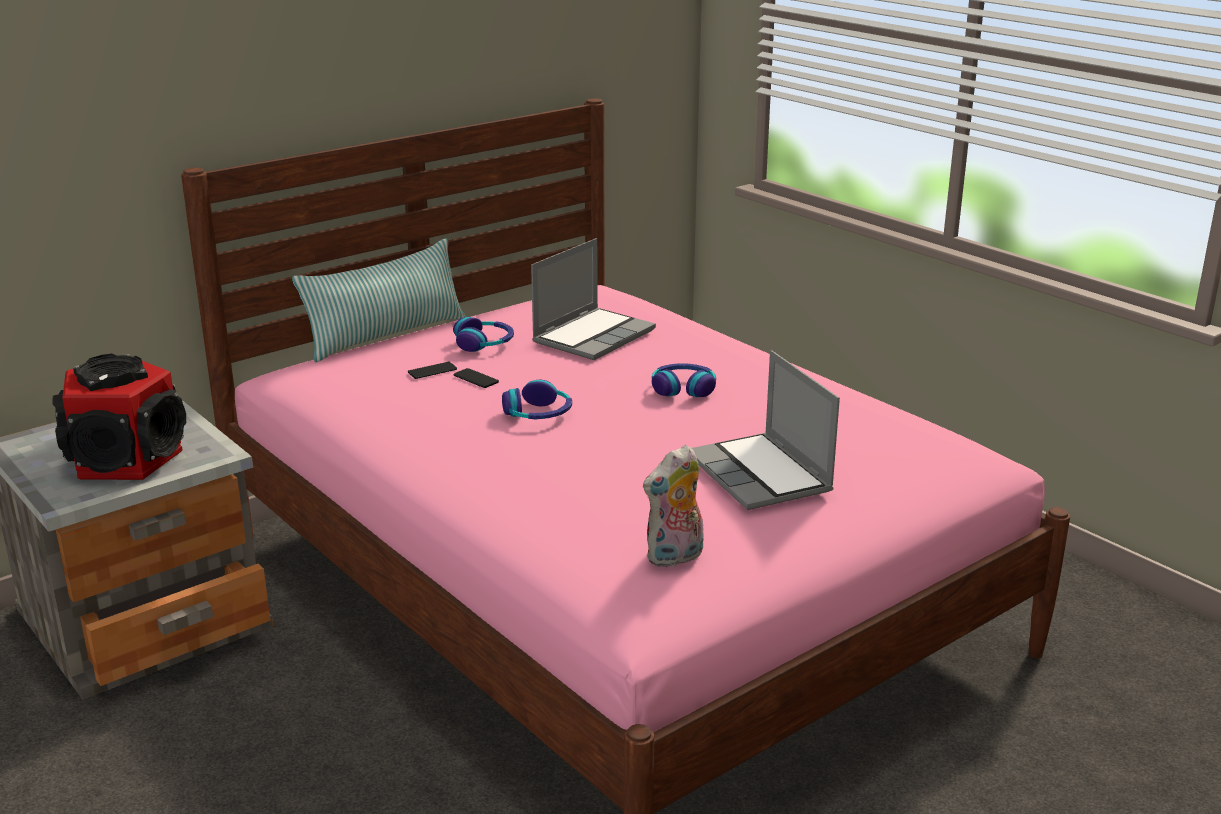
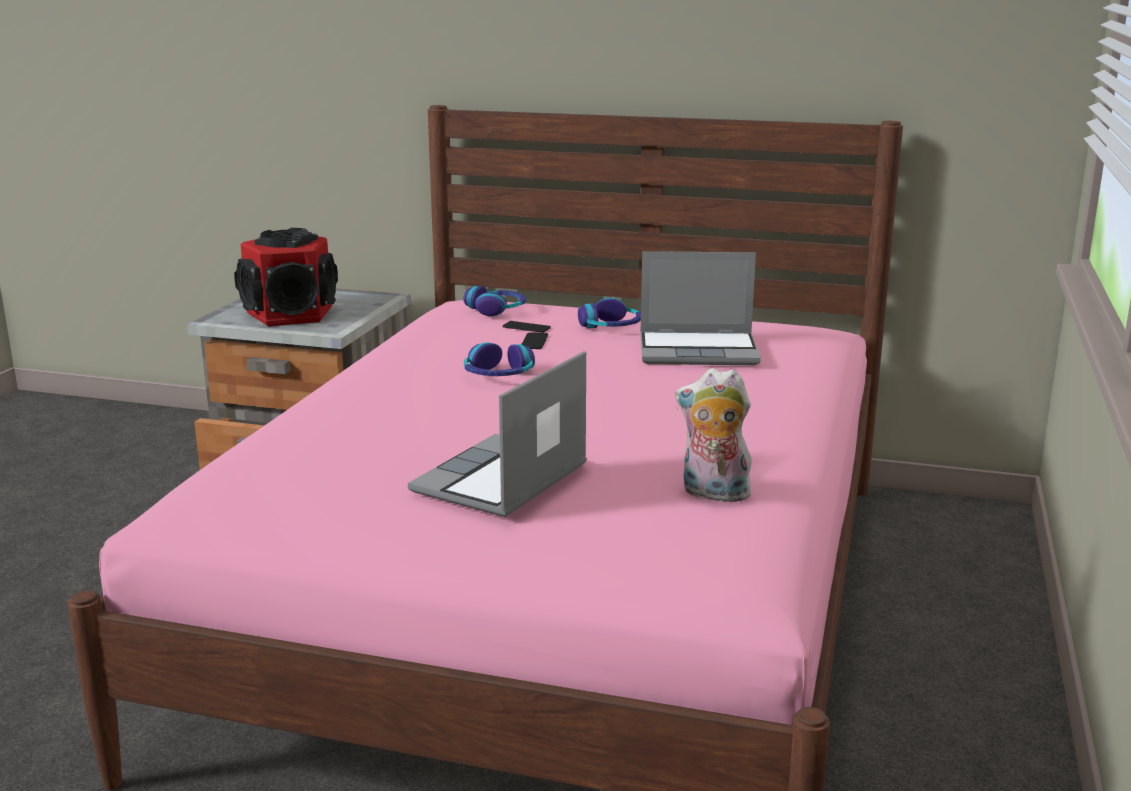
camera: 55 degrees right, 5 degrees down
pillow [292,238,465,362] -> none
plush toy [643,445,704,567] -> plush toy moved to [675,368,754,502]
headphones [652,363,716,397] -> headphones moved to [463,286,526,316]

